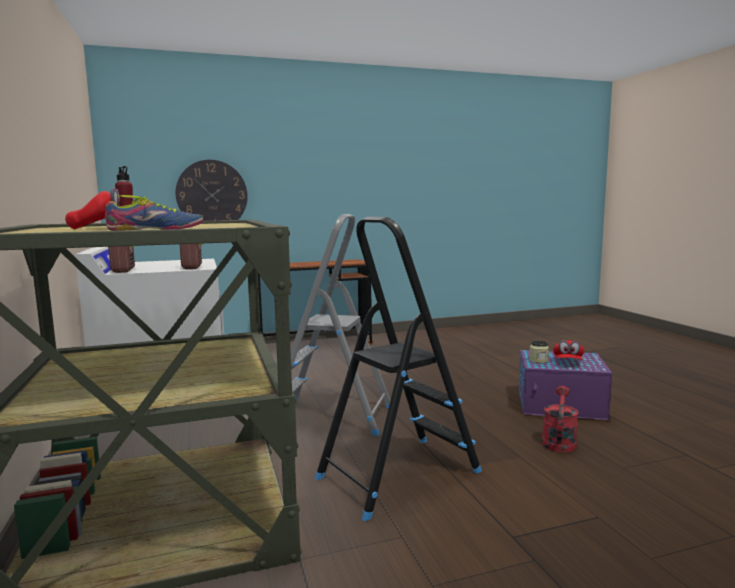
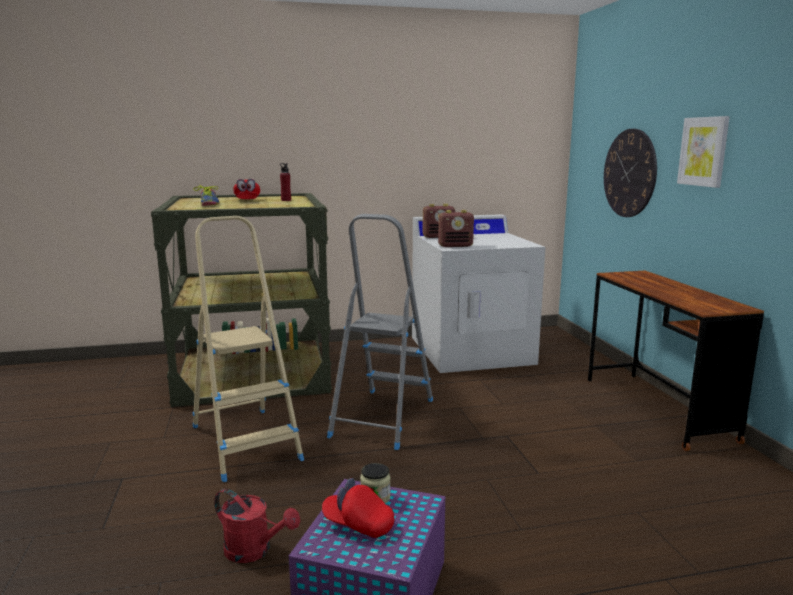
camera: 95 degrees right, 5 degrees up
black step ladder [315,217,482,521] -> beige step ladder [193,216,304,482]
none -> picture [677,116,730,188]

